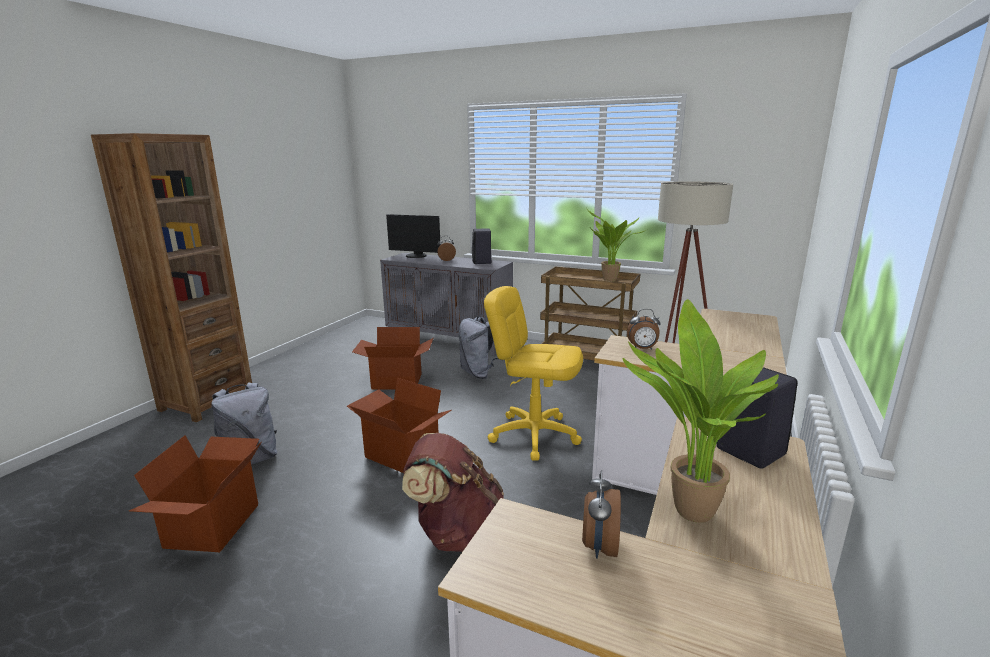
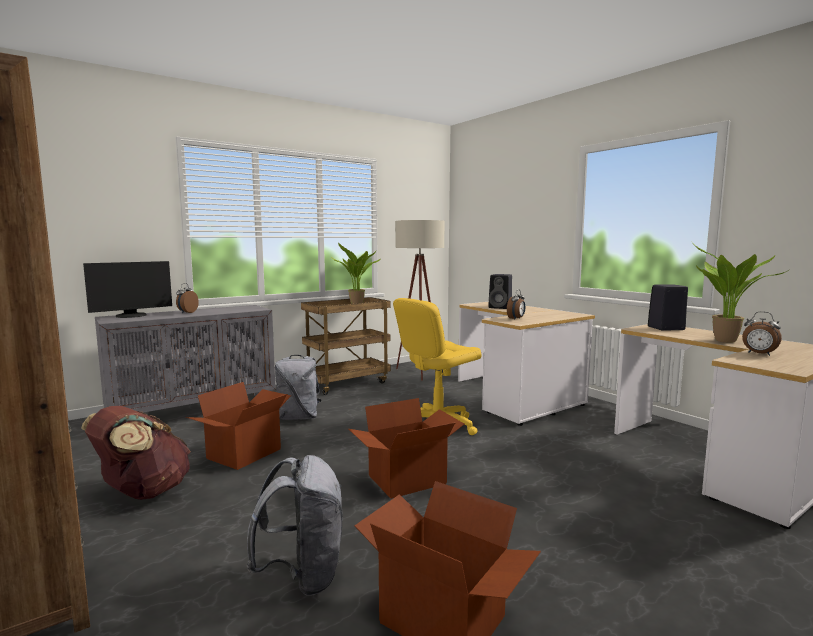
camera: 60 degrees left, 10 degrees down
brown backpack [402,433,504,552] -> brown backpack moved to [81,406,191,500]
black speaker [472,228,492,264] -> black speaker moved to [489,274,512,309]

